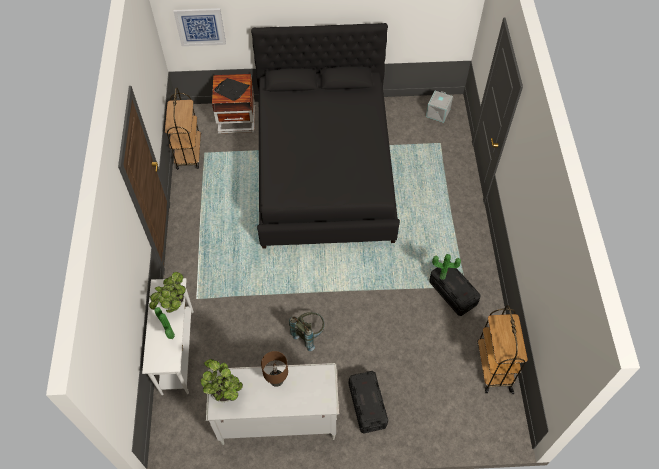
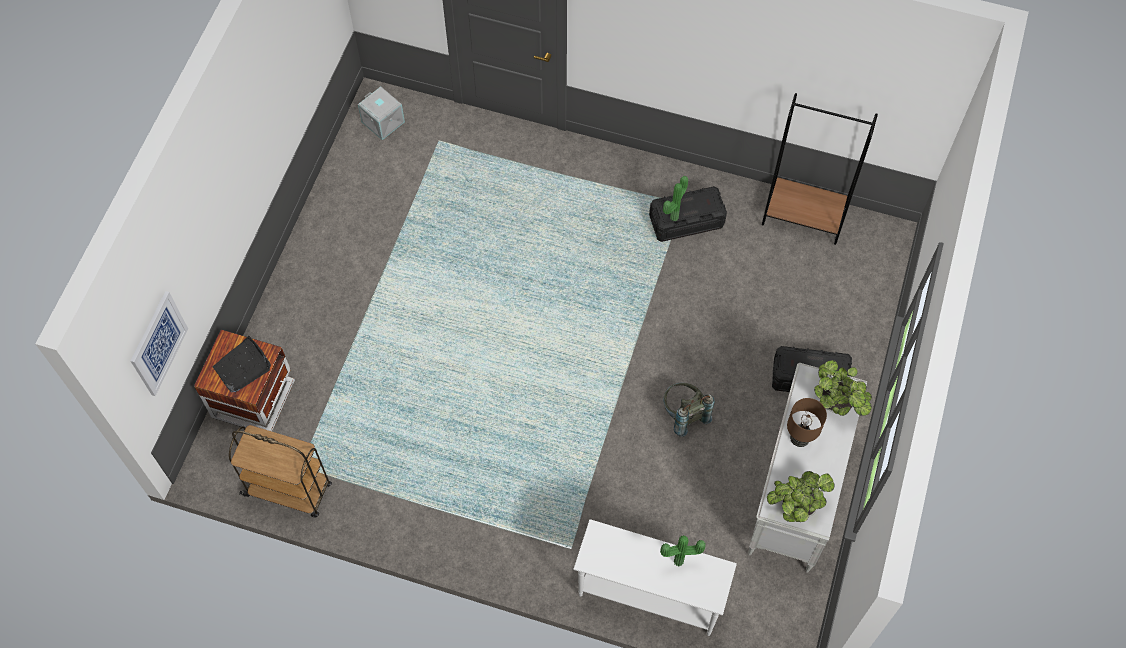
camera: 70 degrees left, 5 degrees up
potted plant [149,272,186,313] -> potted plant moved to [814,360,872,416]
black bed [251,23,400,249] -> none
brown cart [477,305,528,394] -> clothes rack [762,93,878,245]

